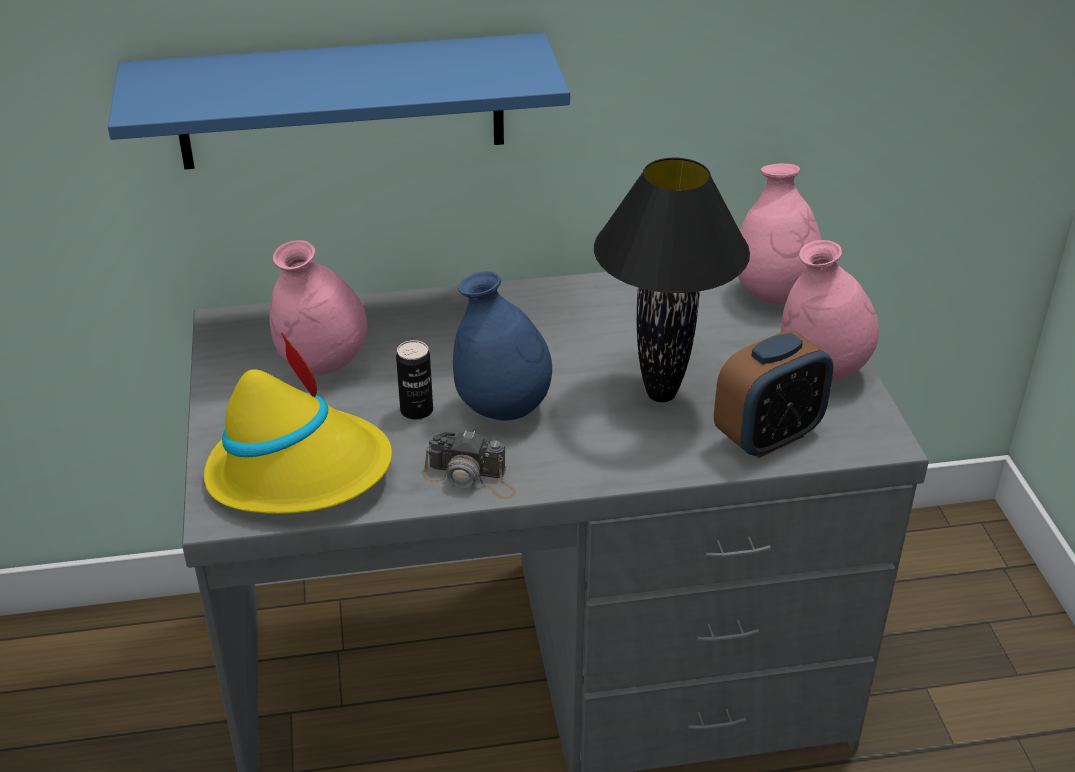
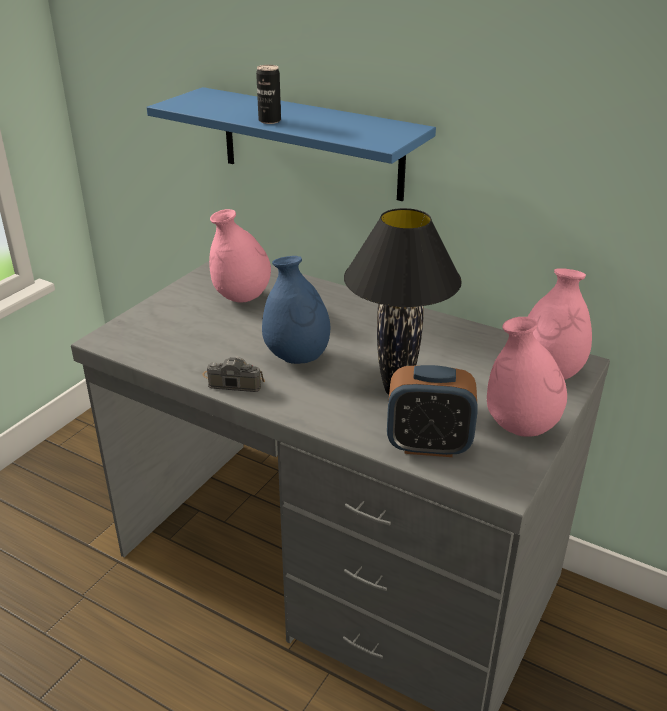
camera: 40 degrees right, 5 degrees down
yellow hat [204,331,392,514] -> none
can [396,340,433,420] -> can moved to [256,65,281,124]
camera [423,430,516,499] -> camera turned 135 degrees clockwise [202,357,265,392]

